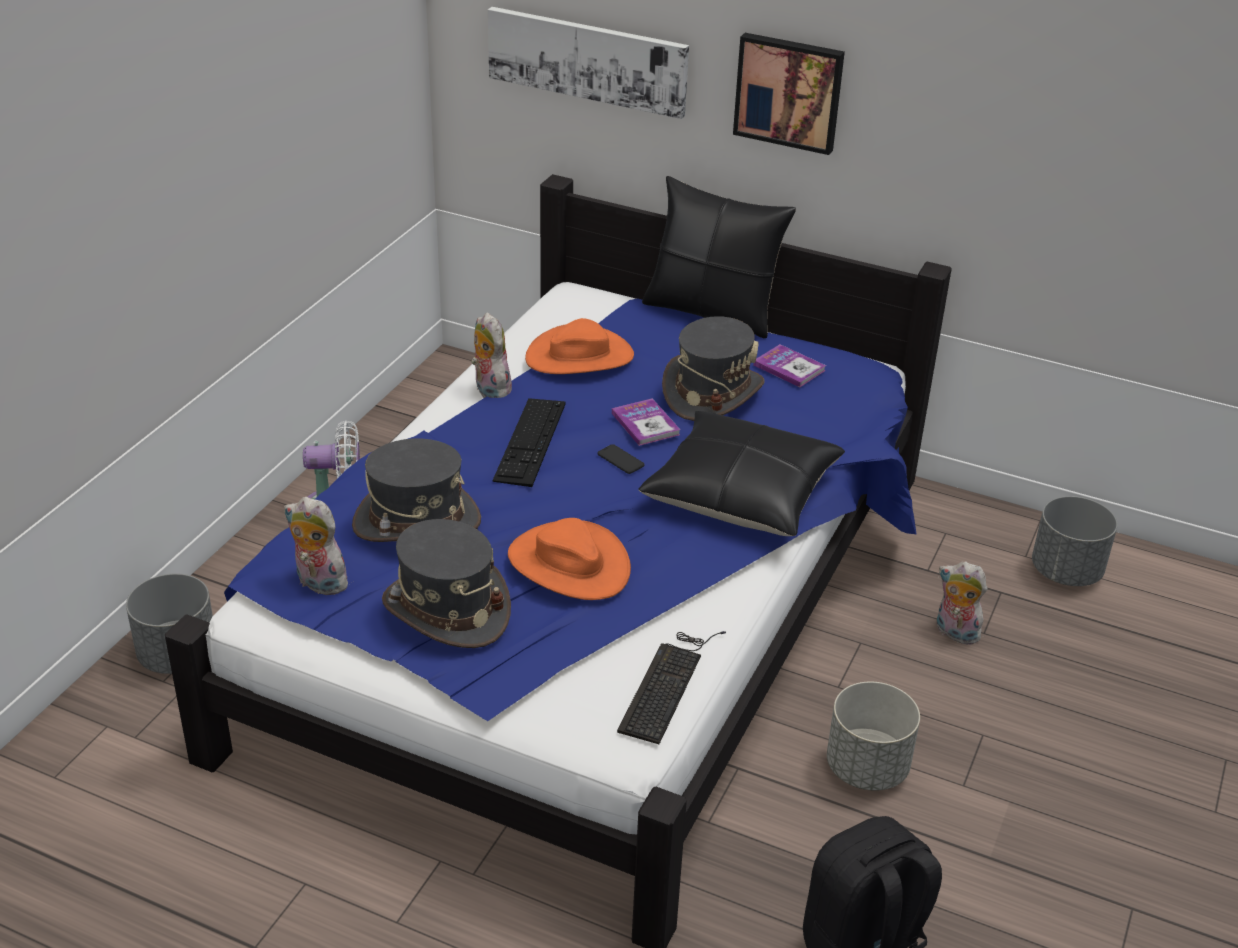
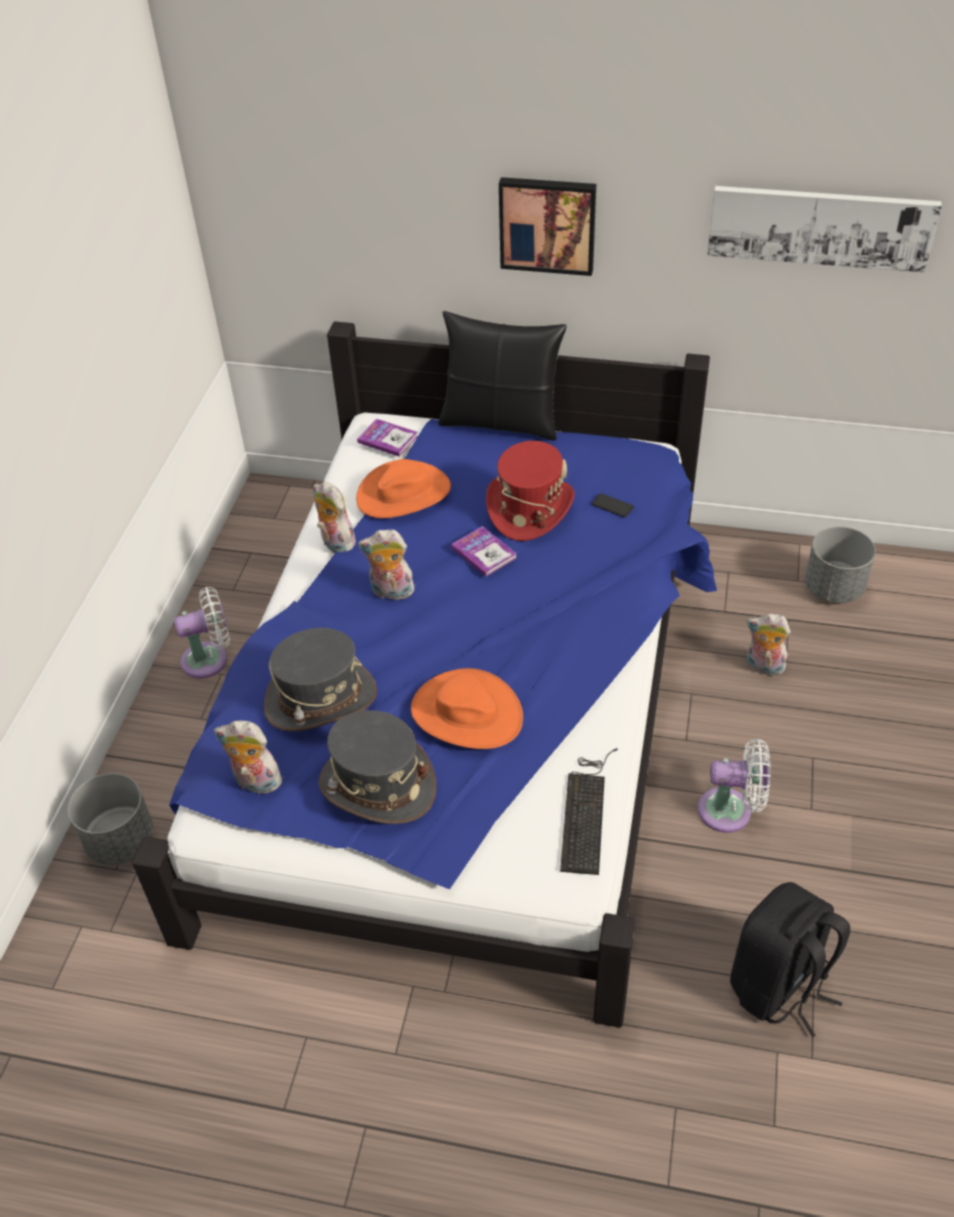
camera: 10 degrees left, 10 degrees up
picture [488,7,689,119] -> picture moved to [707,186,942,273]
keyboard [492,398,566,487] -> plush toy [358,529,414,600]
phone [598,444,644,474] -> phone moved to [592,493,634,517]
black pillow [639,411,845,536] -> none
grey hat [662,316,765,421] -> red hat [486,441,574,541]
book [753,344,826,387] -> book moved to [357,419,418,457]
grey planter [827,682,920,791] -> white fan [698,739,770,833]

